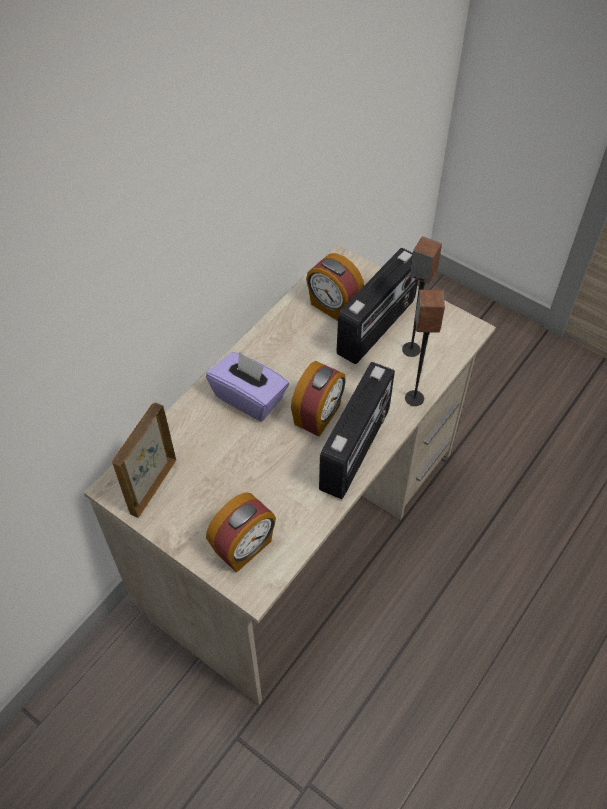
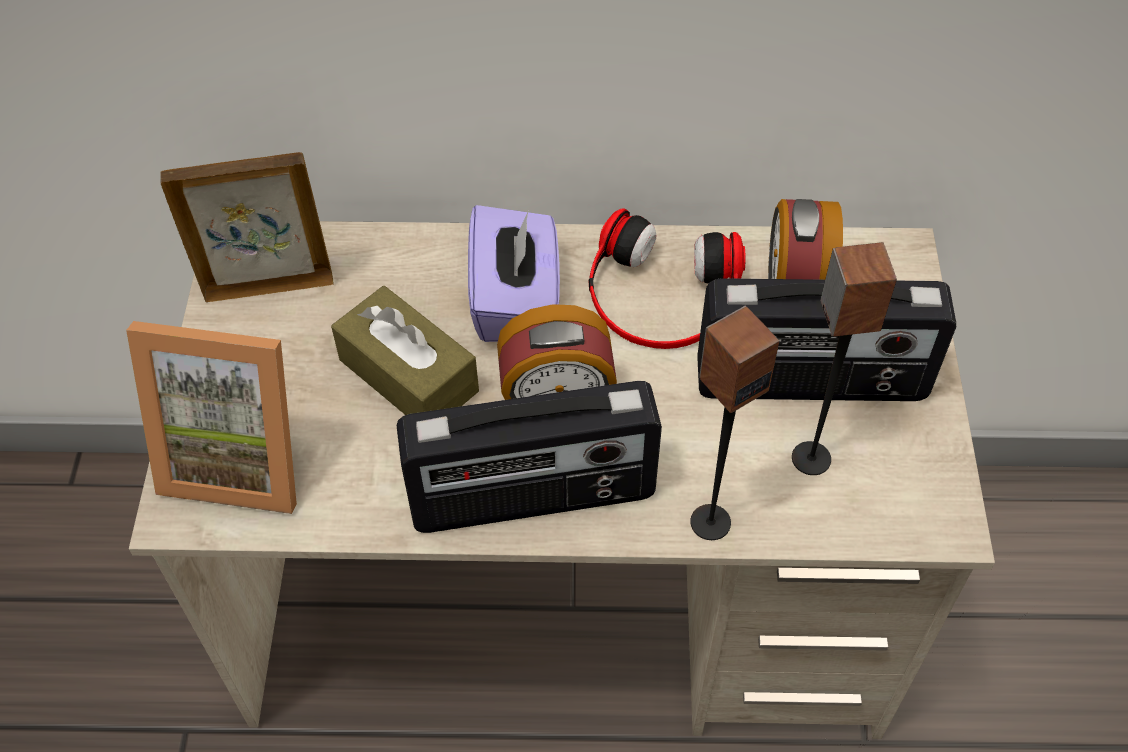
camera: 55 degrees right, 0 degrees up
alarm clock [206,492,276,573] -> picture frame [126,321,297,514]
none -> brown tissue box [331,286,479,415]
none -> headphones [589,209,746,349]

